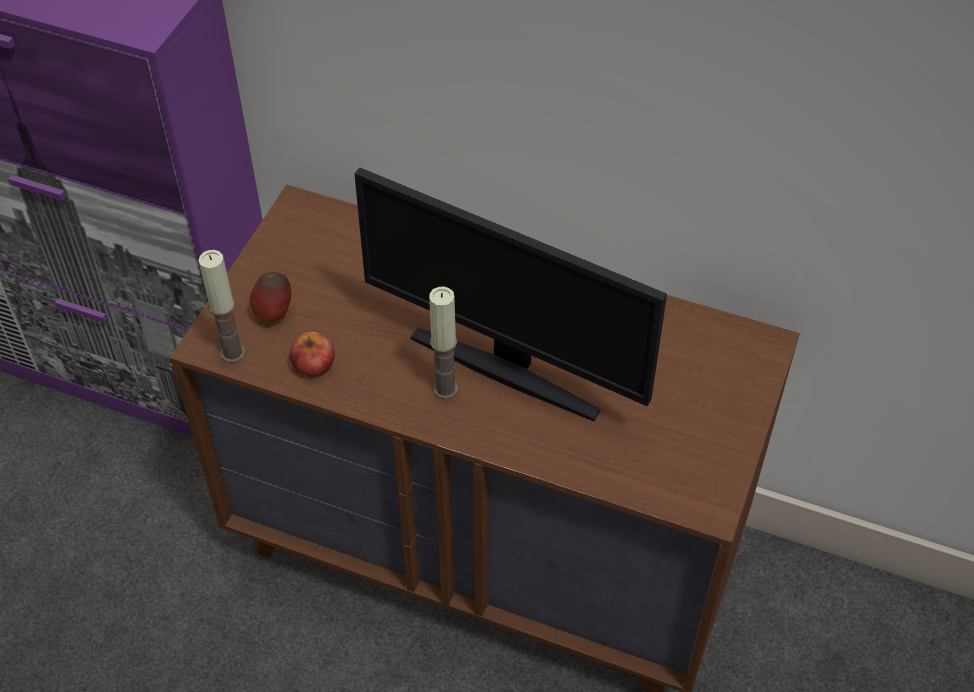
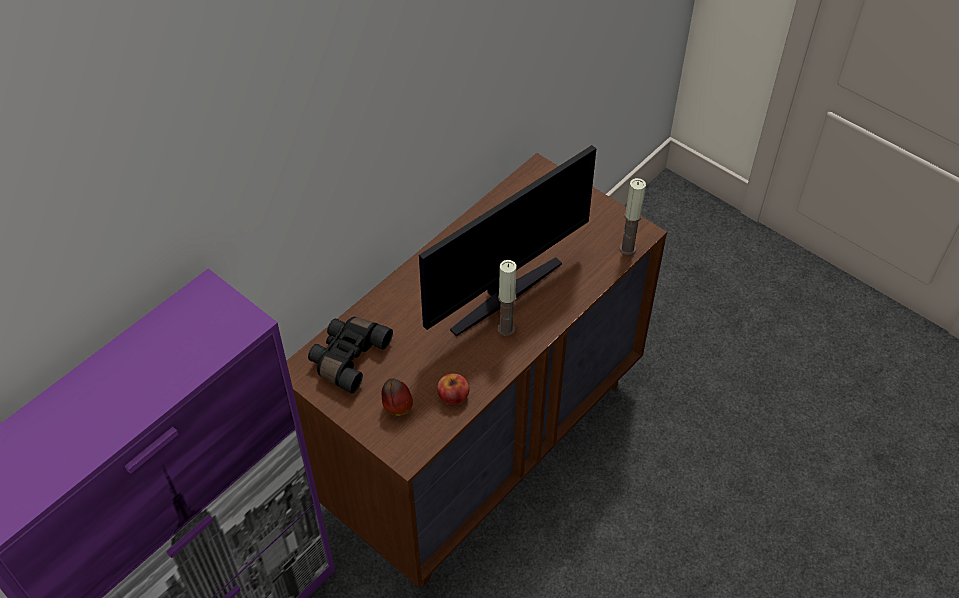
camera: 70 degrees left, 0 degrees up
candle [199,250,245,363] -> candle moved to [620,178,646,255]
none -> black binoculars [308,317,393,394]

